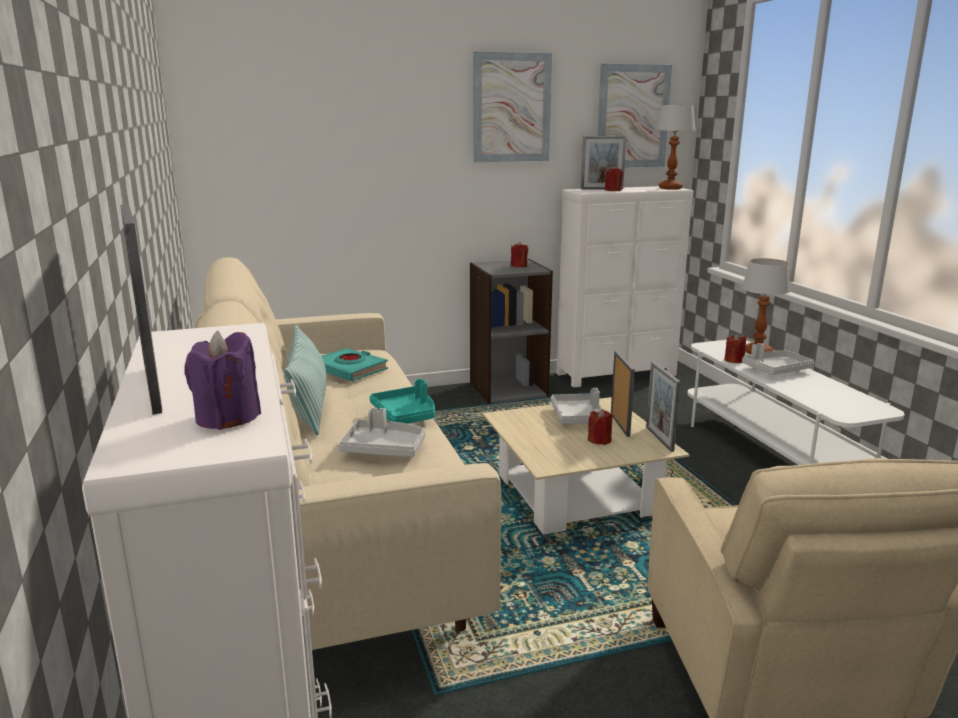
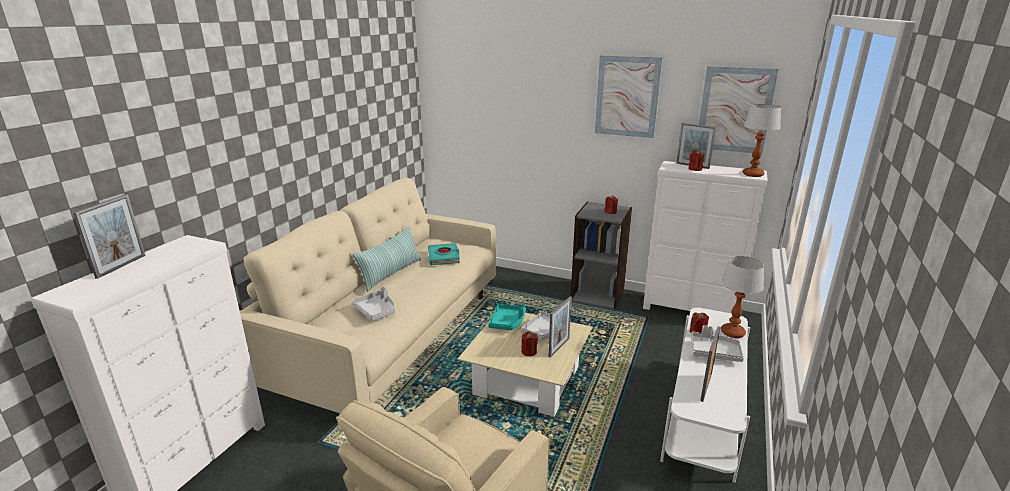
camera: 40 degrees right, 5 degrees up
purple candle [185,331,261,430] -> none
turquoise tray [370,379,435,424] -> turquoise tray moved to [488,304,526,330]
picture frame [646,362,681,452] -> picture frame moved to [700,326,720,402]

